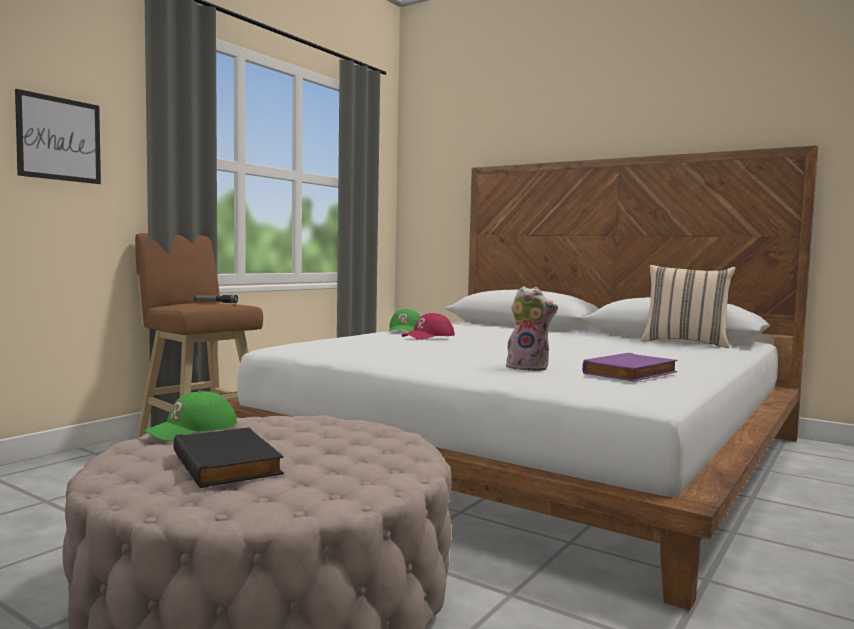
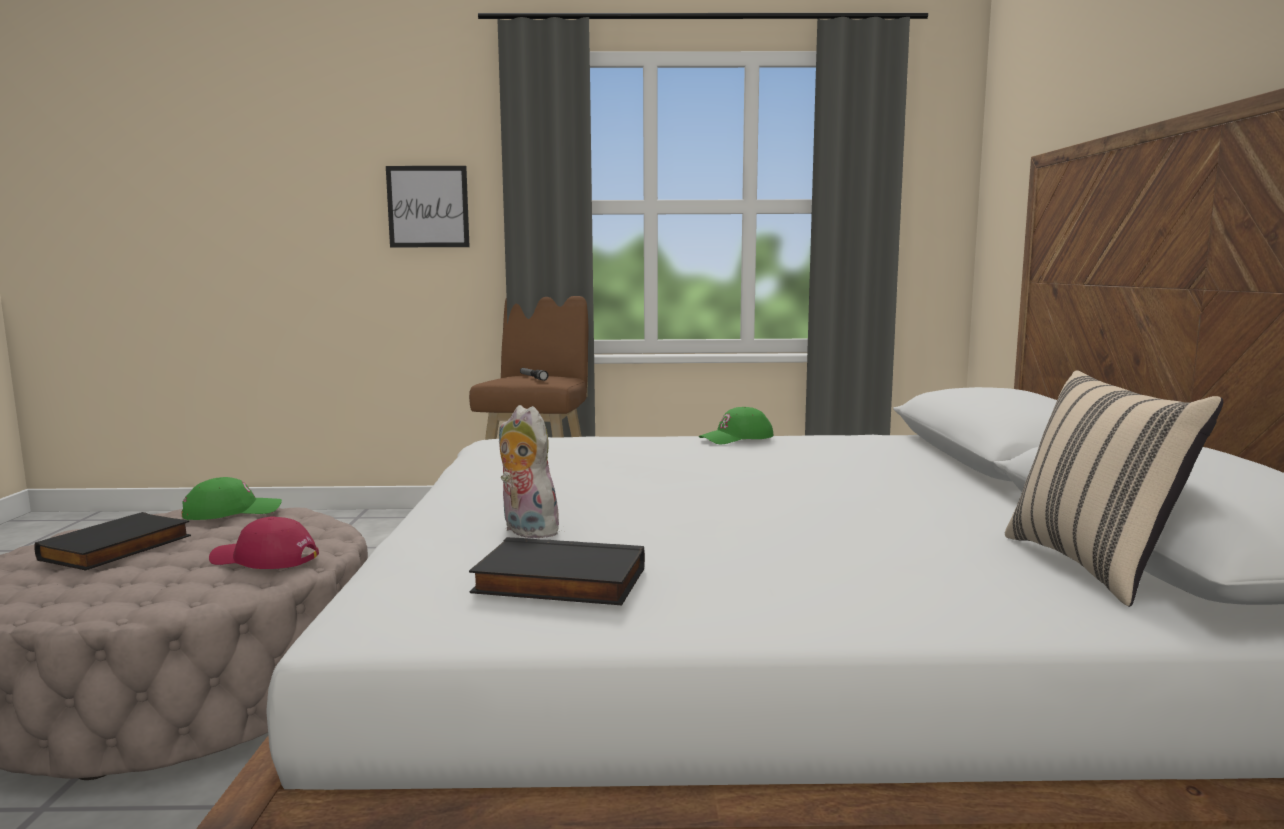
camera: 55 degrees right, 5 degrees up
green cap [142,391,237,441] -> green cap turned 150 degrees clockwise [182,477,282,520]
red cap [401,313,455,340] -> red cap moved to [209,517,319,569]
plush toy [506,286,558,371] -> plush toy turned 150 degrees clockwise [499,405,560,539]
purple book [582,353,678,382] -> black book [469,537,645,605]

